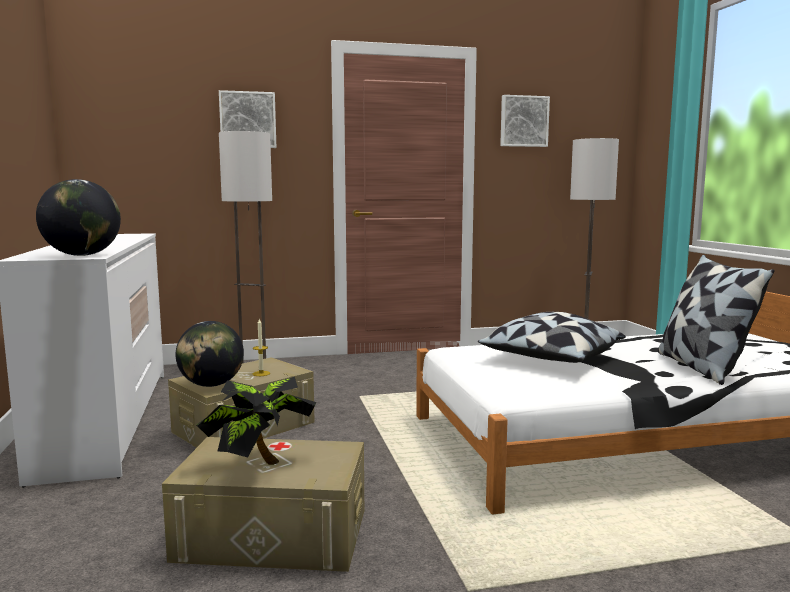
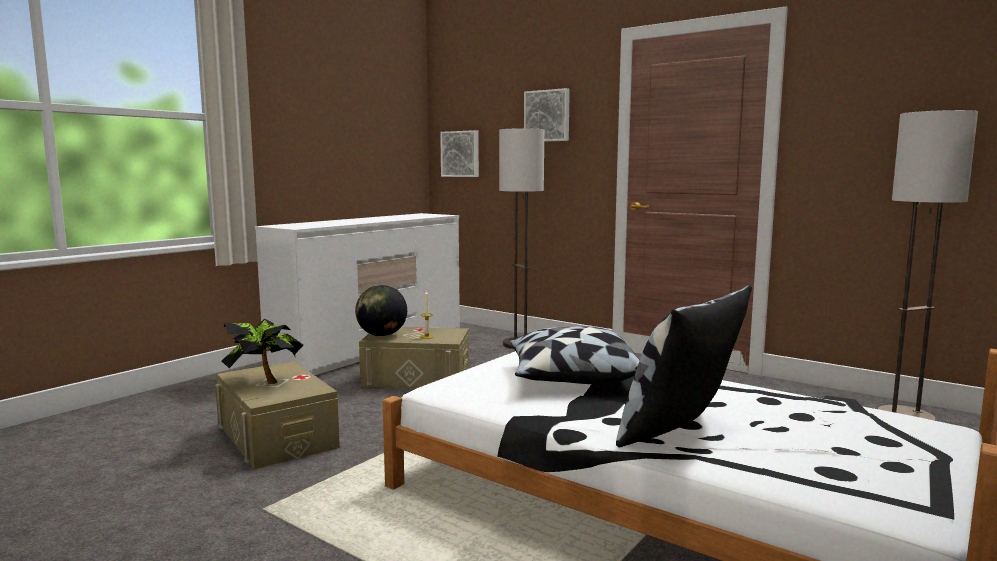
camera: 50 degrees right, 0 degrees up
globe [36,179,121,256] -> none
picture [500,95,550,147] -> picture moved to [440,130,479,177]

